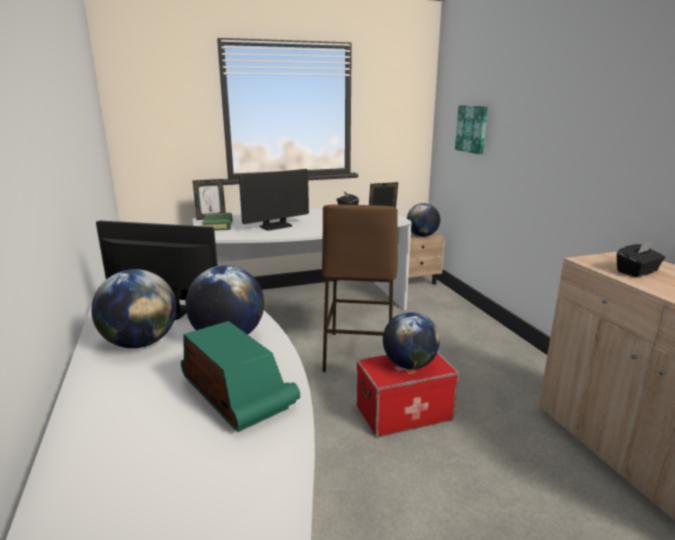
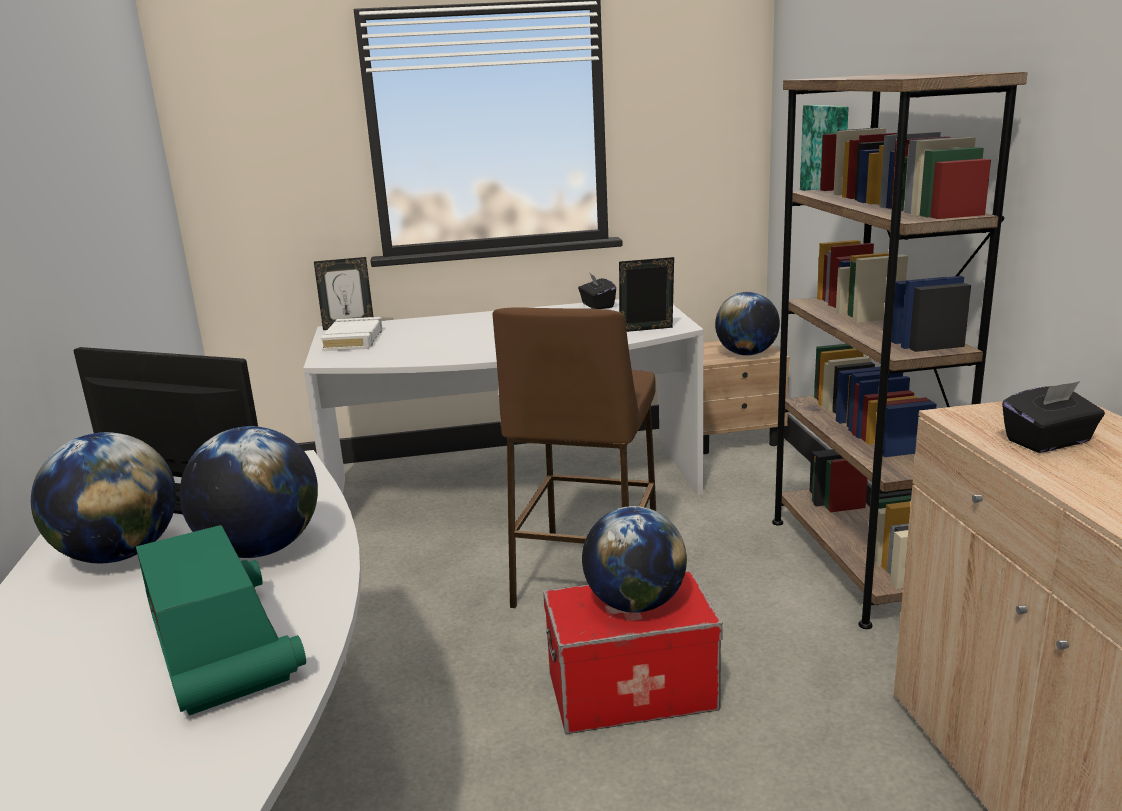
camera: 10 degrees right, 0 degrees up
green book [202,213,233,231] -> white book [320,317,382,351]
monitor [239,169,309,231] -> none
none -> brown bookcase [772,72,1028,629]

